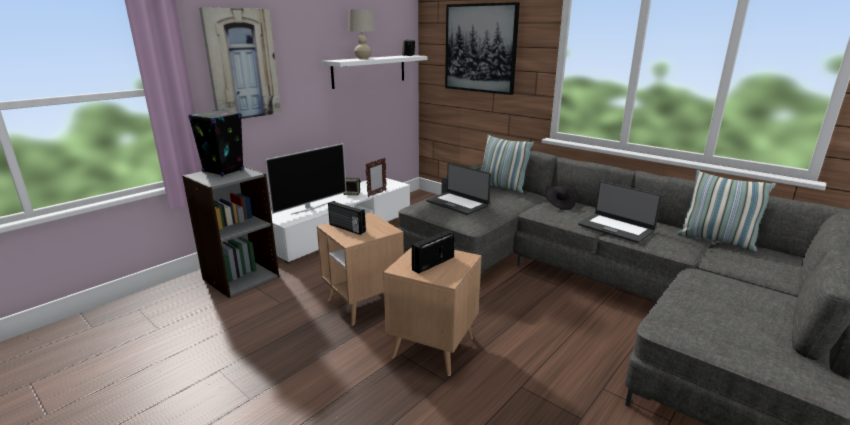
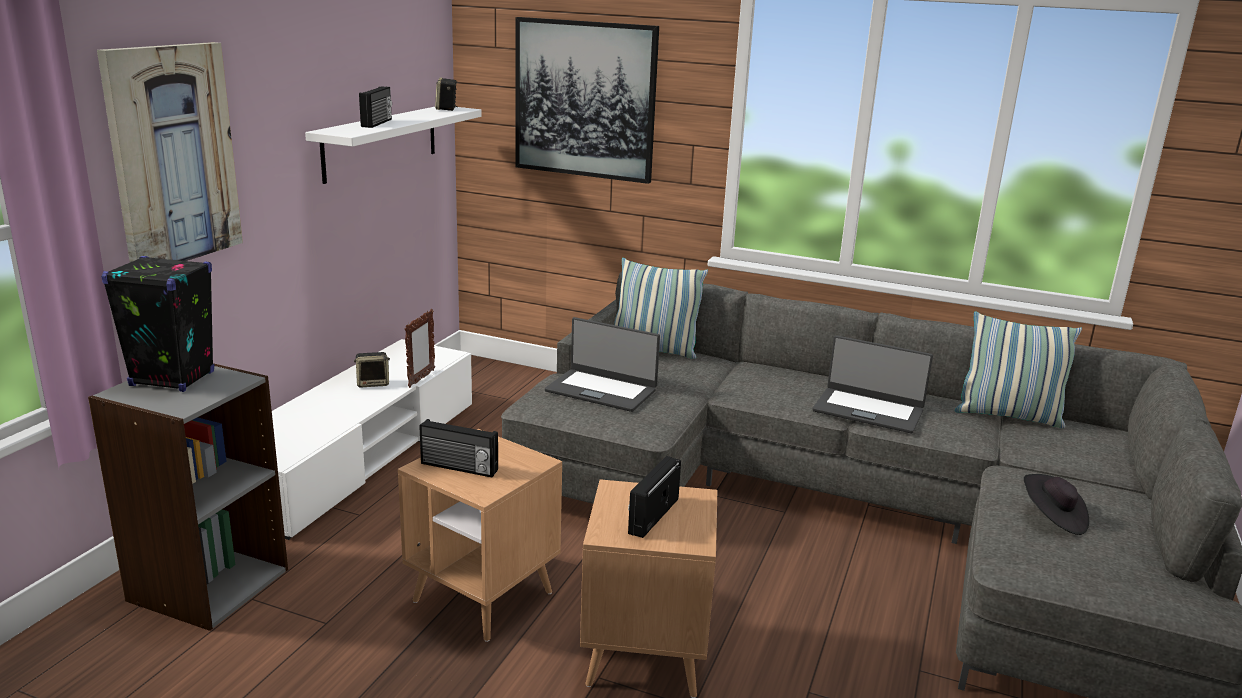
camera: 20 degrees left, 0 degrees up
television [265,143,347,214] -> none
beige table lamp [348,9,376,59] -> radio [359,86,392,128]
black hat [544,185,576,210] -> black hat moved to [1024,474,1089,535]

